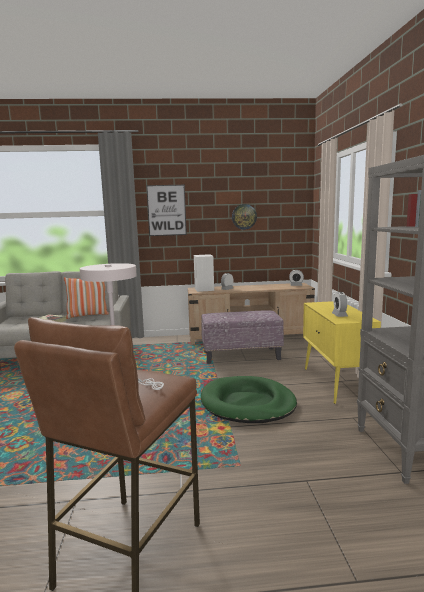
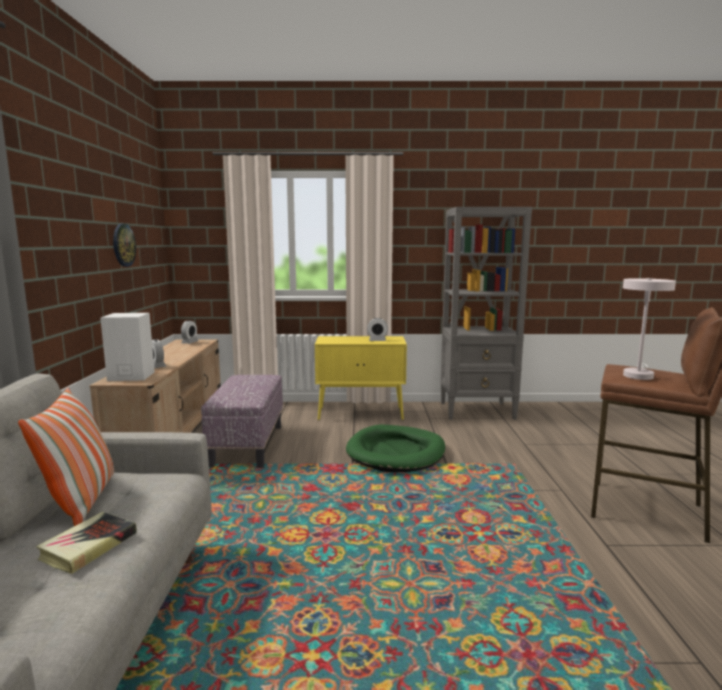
camera: 85 degrees left, 0 degrees up
picture [146,185,187,236] -> none

